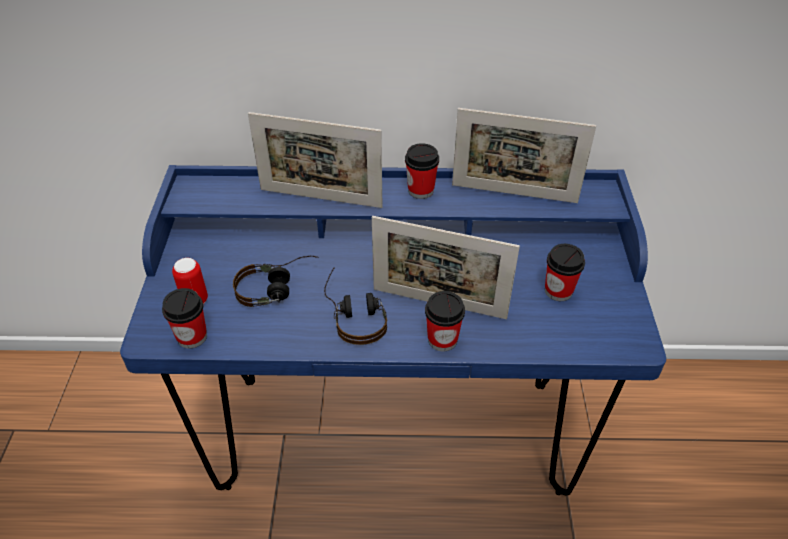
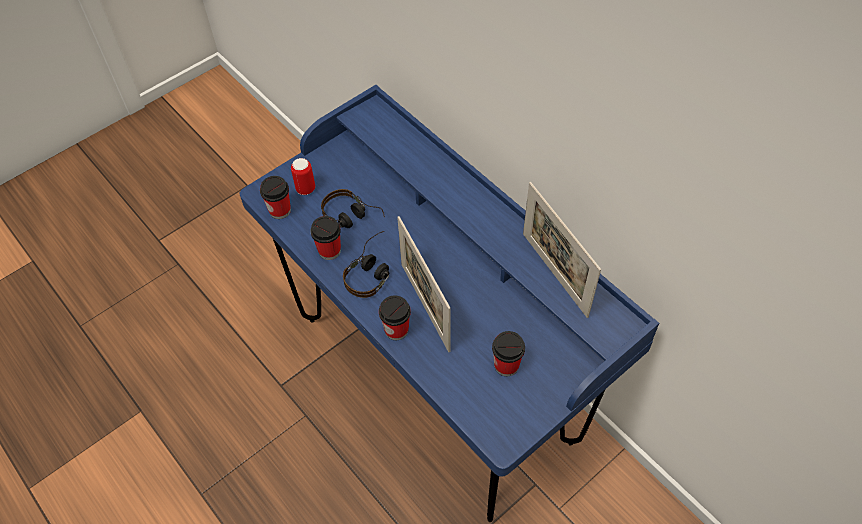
camera: 50 degrees right, 10 degrees up
picture frame [248,112,383,208] -> none
cup [405,143,439,199] -> cup moved to [310,216,341,260]

